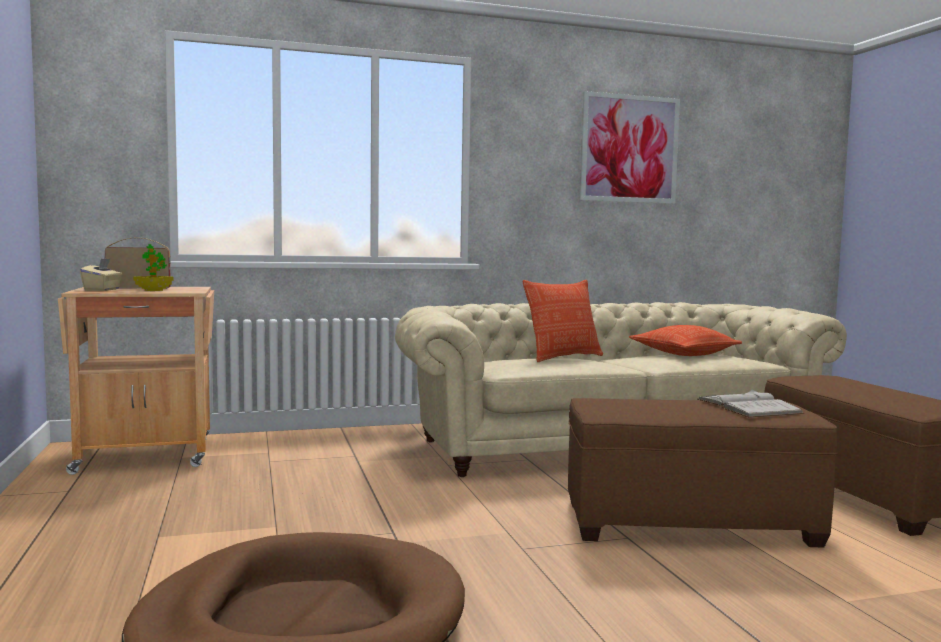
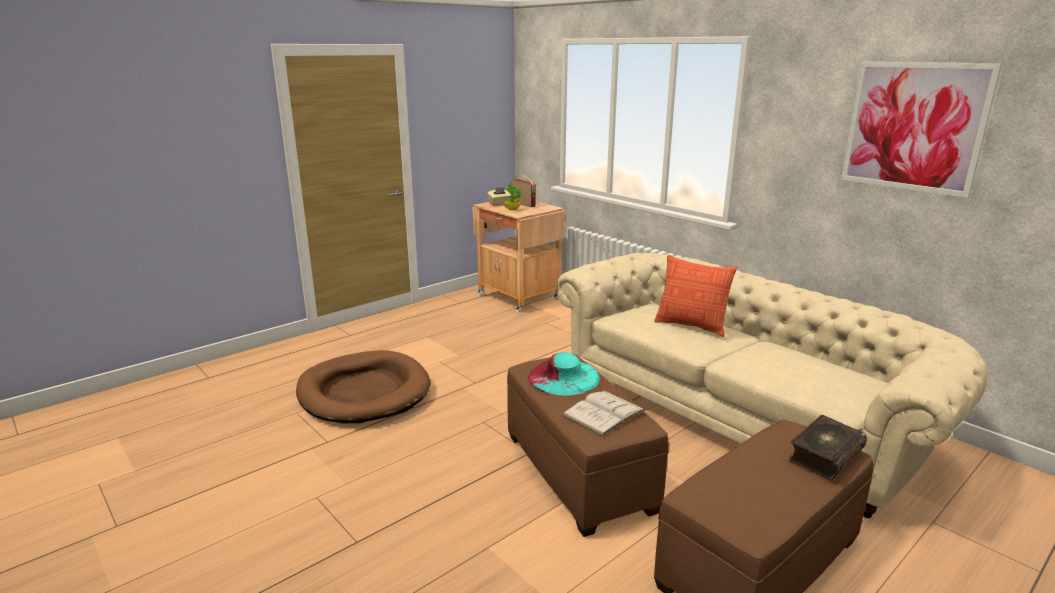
camera: 65 degrees right, 15 degrees up
orange pillow [629,325,742,356] -> none
none -> turquoise hat [528,352,600,395]
none -> book [787,415,867,480]

